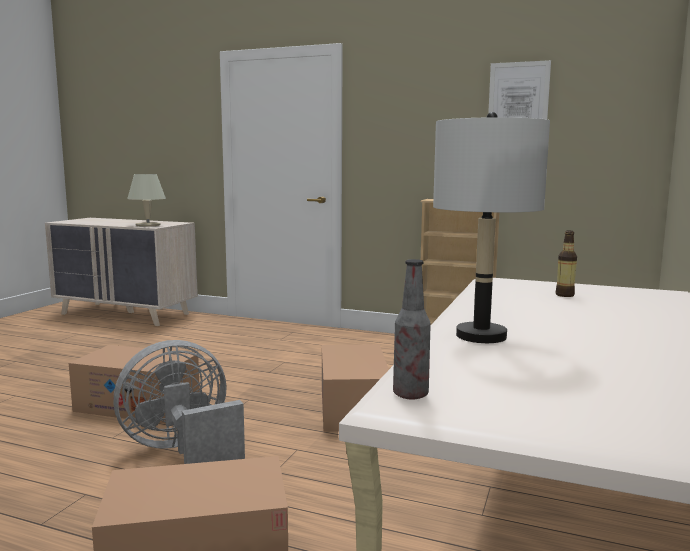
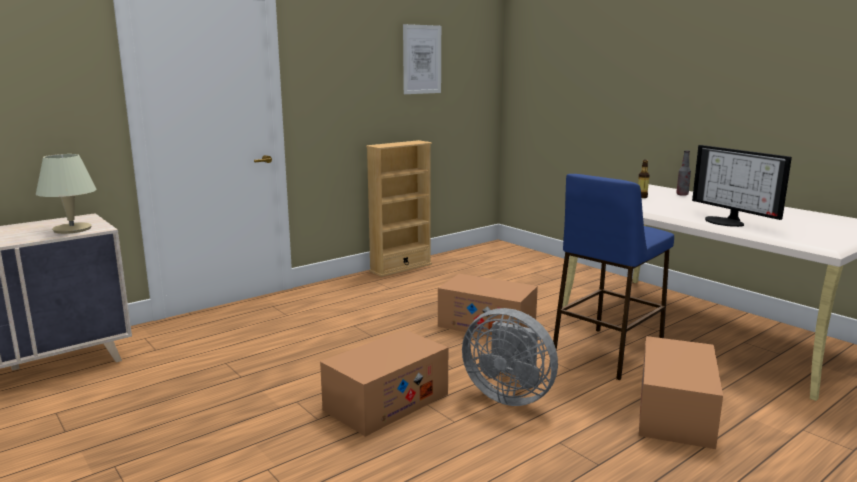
camera: 60 degrees left, 5 degrees up
grey fan [113,340,245,464] -> grey fan turned 60 degrees counterclockwise [462,308,558,406]
bottle [393,259,431,399] -> bottle moved to [676,150,691,196]
grey table lamp [433,112,550,343] -> monitor [692,145,792,227]
none -> blue stool [553,174,674,380]

